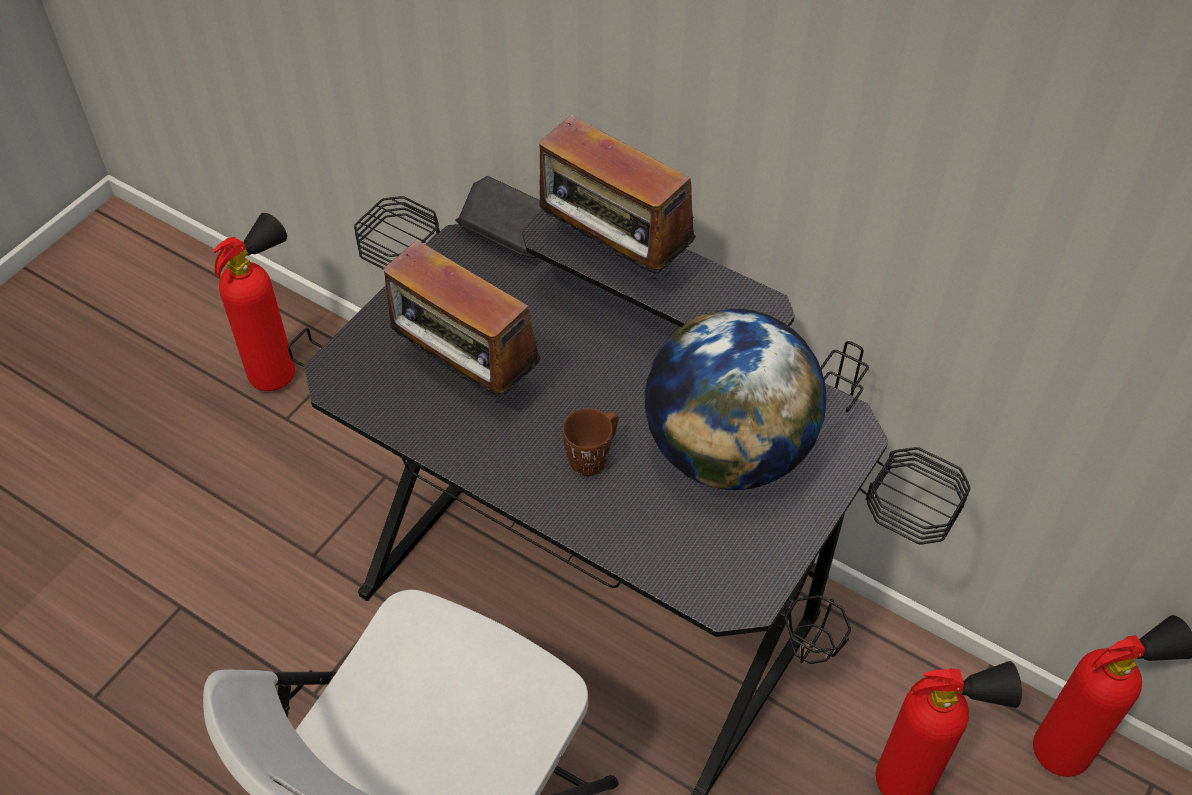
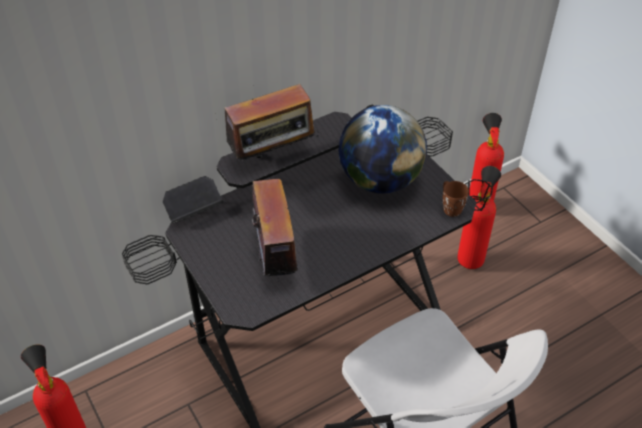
camera: 65 degrees left, 5 degrees down
radio [384,240,541,404] -> radio turned 75 degrees counterclockwise [241,179,298,285]
brown mug [562,408,619,476] -> brown mug moved to [443,181,469,217]

